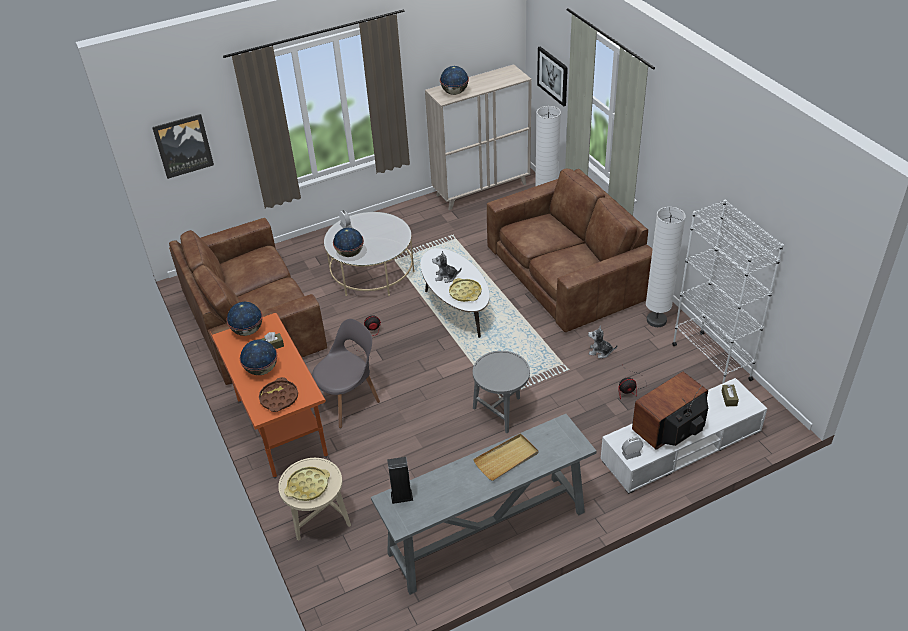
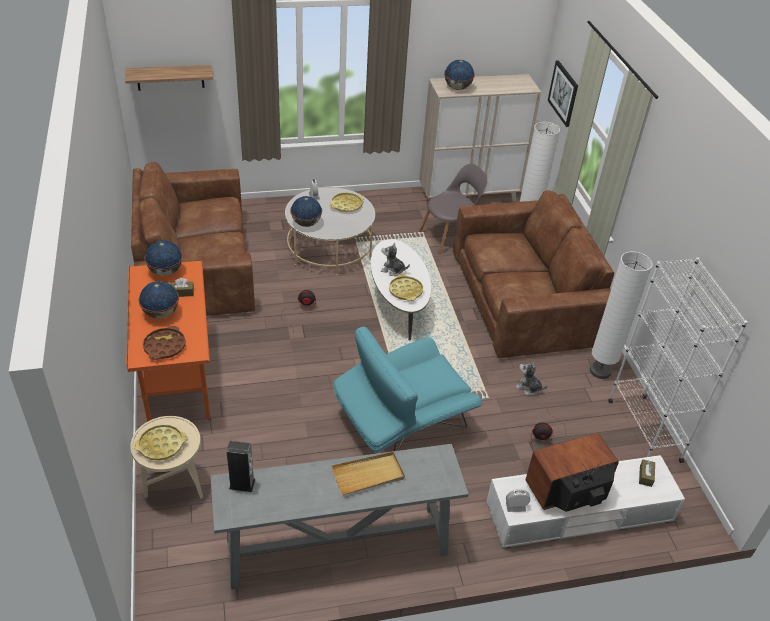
camera: 10 degrees right, 0 degrees up
picture [152,114,214,179] -> shelf [125,65,213,91]
grey chair [312,319,380,428] -> grey chair moved to [419,164,487,254]
grey side table [473,351,530,433] -> turquoise armchair [333,327,483,453]
none -> yellow tray [330,192,364,212]

